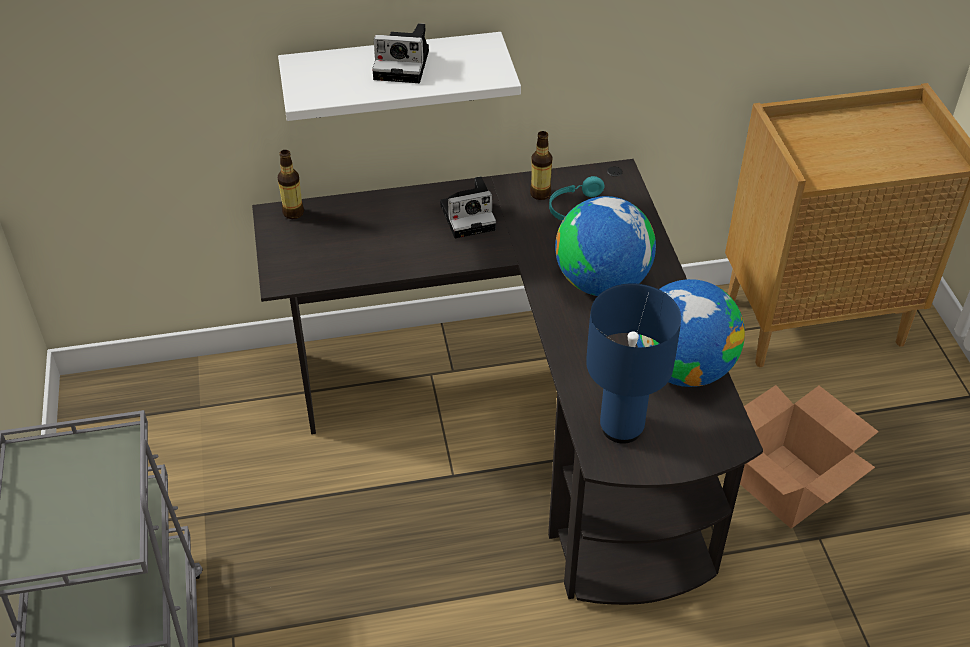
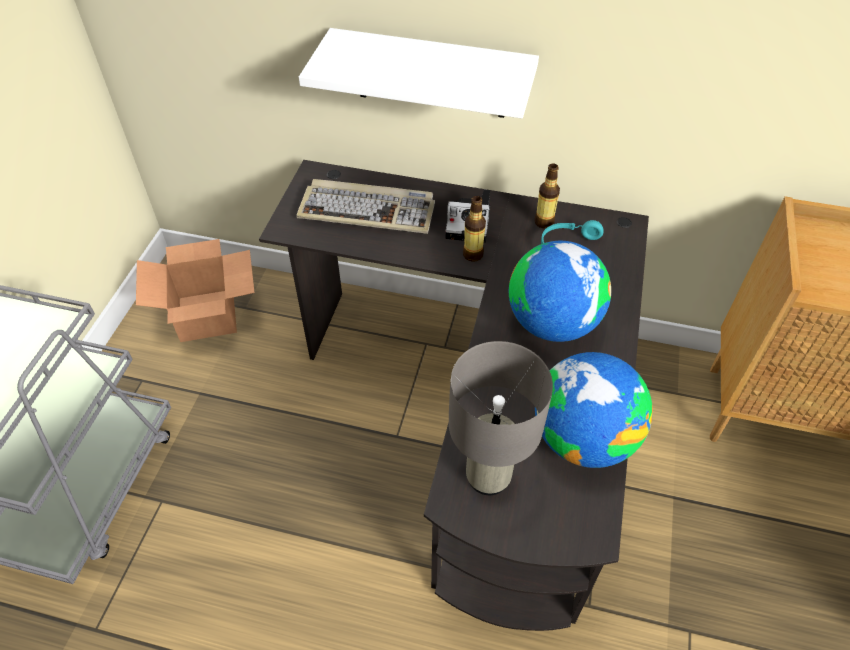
camera: 25 degrees right, 5 degrees up
bottle [278,150,304,219] -> bottle moved to [463,196,486,262]
camera [372,23,429,83] -> none
blue table lamp [586,283,681,444] -> grey table lamp [449,341,553,495]
cardboard box [740,385,879,528] -> cardboard box moved to [136,239,255,342]
none -> keyboard [297,179,435,234]

